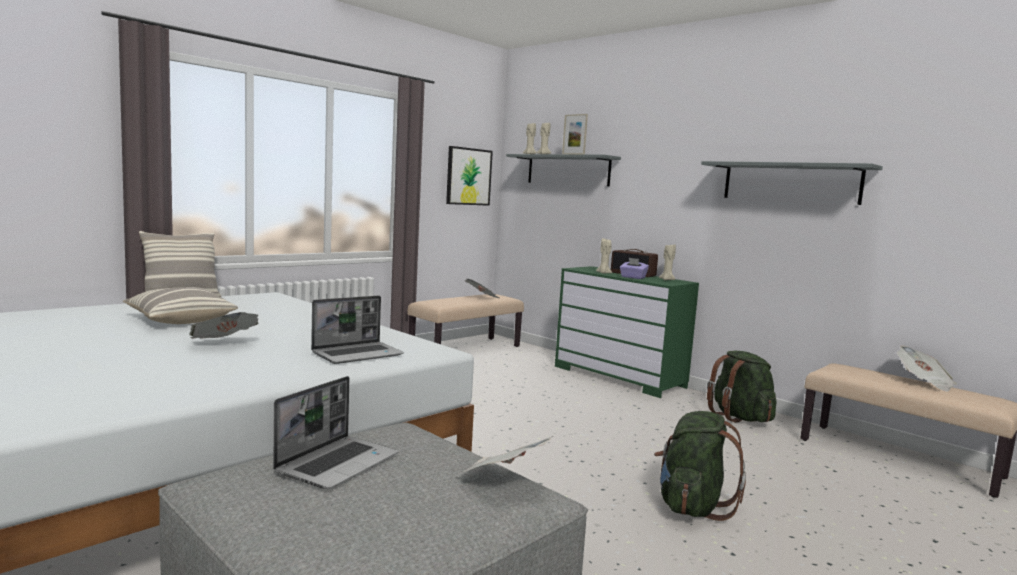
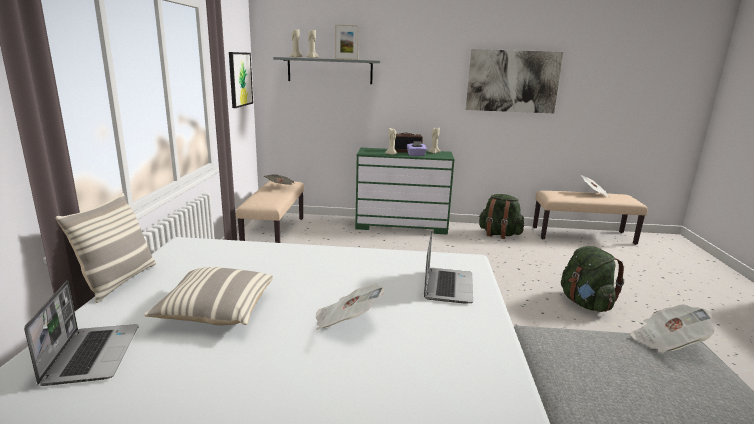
camera: 40 degrees left, 10 degrees up
laptop [273,376,398,489] -> laptop moved to [24,281,139,386]
grey shelf [701,161,883,205] -> picture [466,49,563,113]

